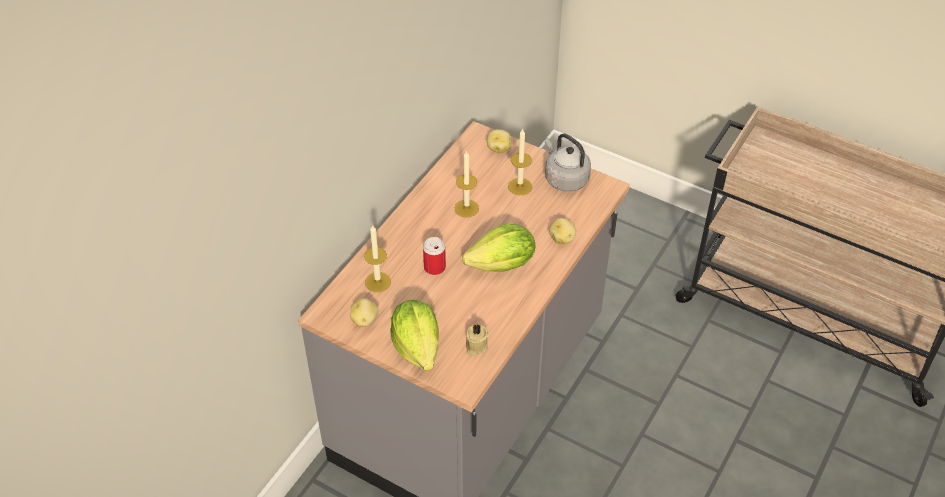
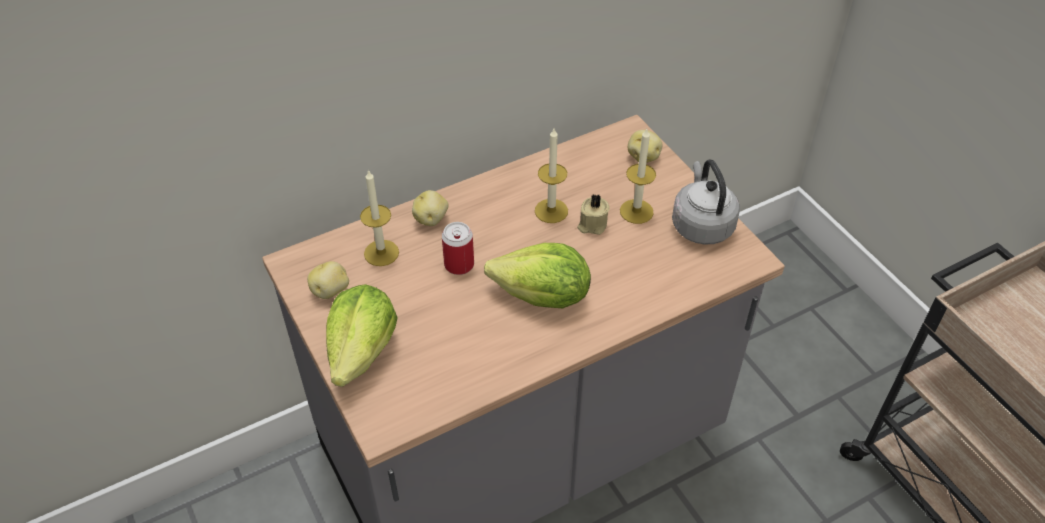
camera: 30 degrees right, 0 degrees up
beige candle [466,324,488,356] -> beige candle moved to [577,194,609,235]
potato [549,218,576,244] -> potato moved to [412,190,449,226]

